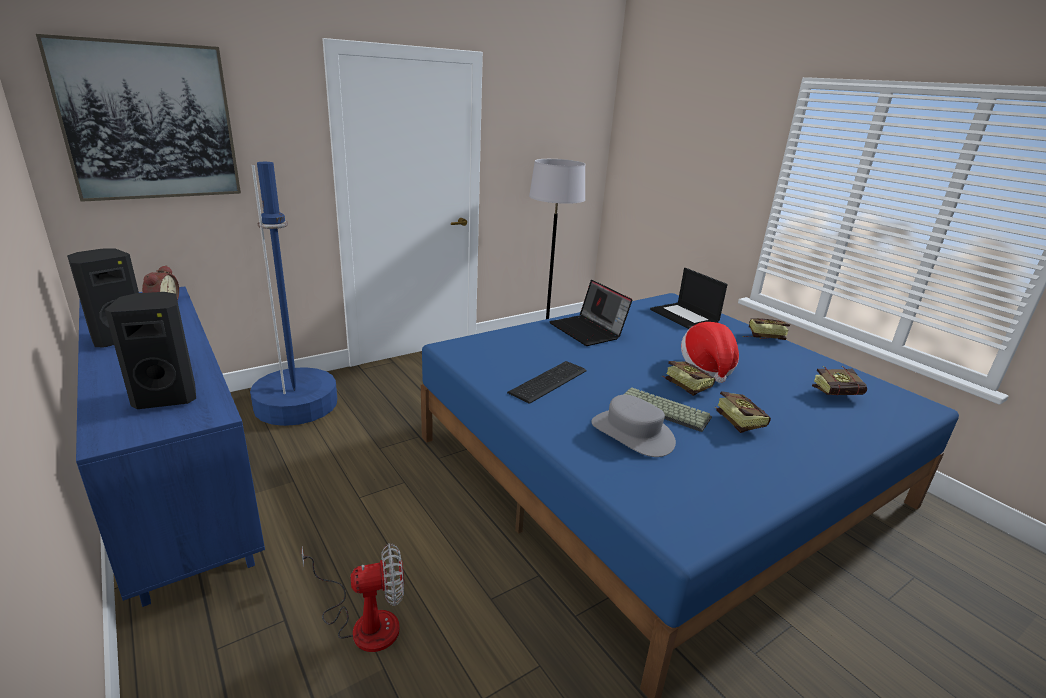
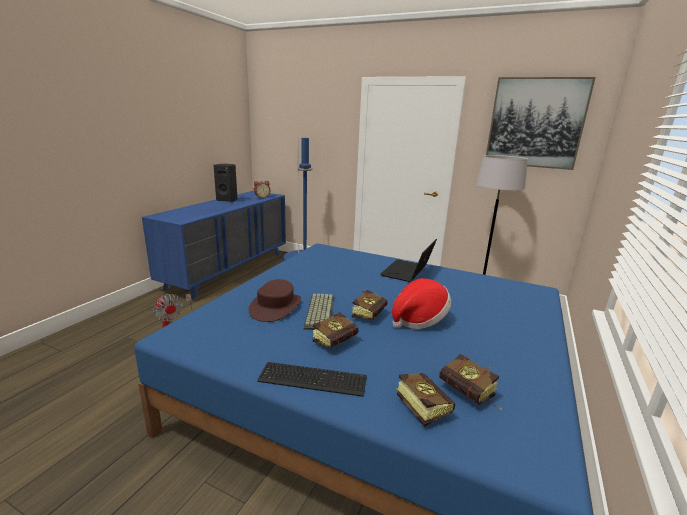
camera: 60 degrees right, 5 degrees down
picture [36,34,241,202] -> picture moved to [486,77,596,170]
black speaker [105,292,196,409] -> none
keyboard [507,361,587,404] -> keyboard moved to [257,362,367,397]
grey hat [591,394,676,457] -> brown hat [248,279,301,322]
laptop [650,268,728,329] -> none
book [743,318,790,340] -> book moved to [396,373,455,427]

